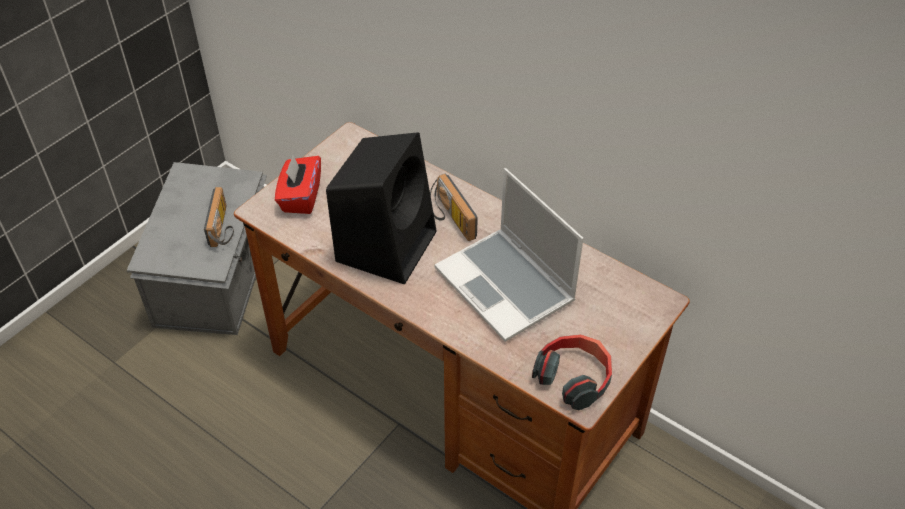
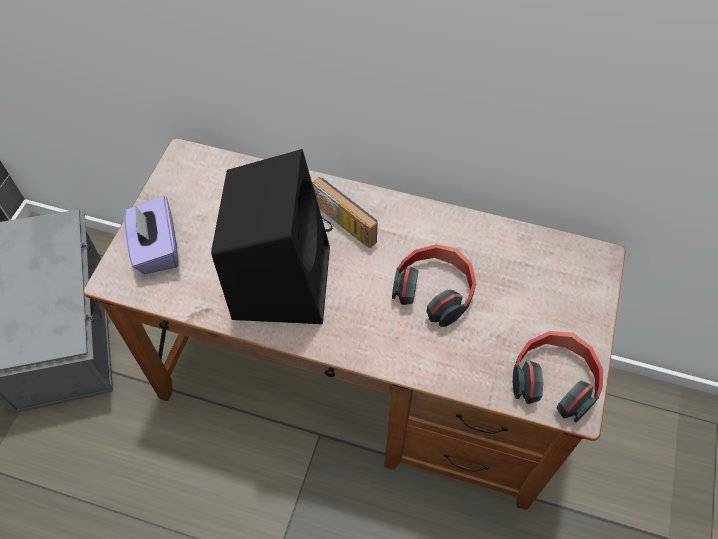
camera: 20 degrees left, 10 degrees up
radio [204,187,234,247] -> none
red tissue box [275,155,321,214] -> purple tissue box [124,195,178,274]
laptop [434,168,583,342] -> headphones [392,244,476,327]

